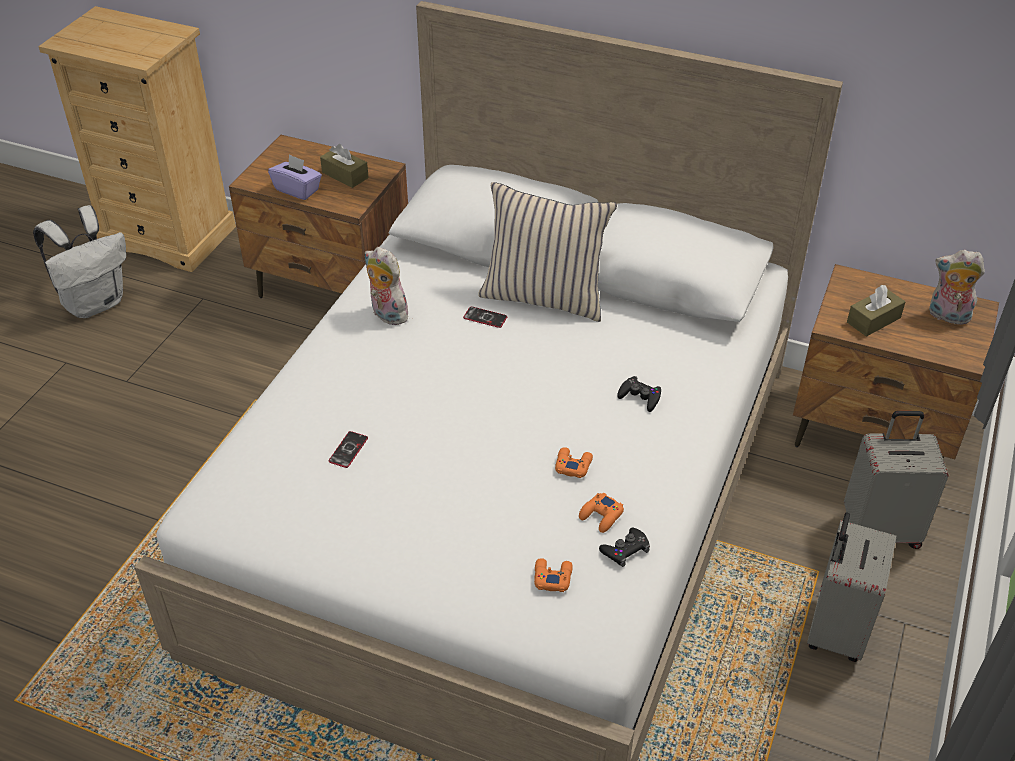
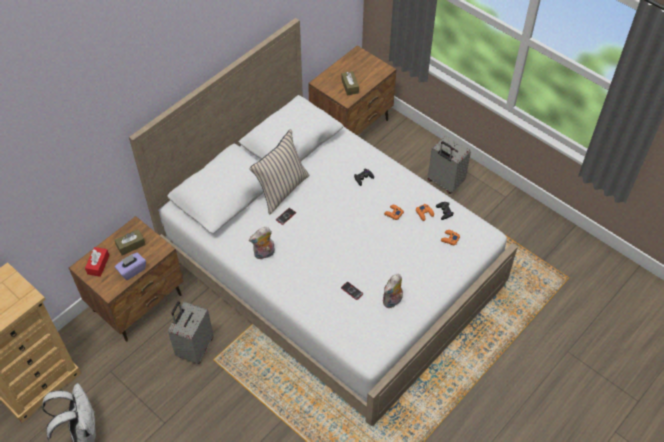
camera: 70 degrees left, 10 degrees up
grey suitcase [844,411,949,549] -> grey suitcase moved to [168,301,213,364]
plush toy [929,250,985,327] -> plush toy moved to [382,274,403,308]
none -> red tissue box [85,247,109,277]

